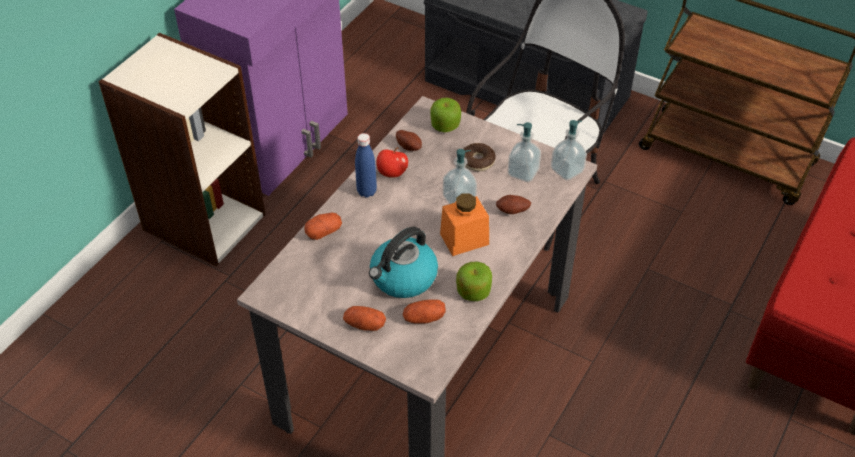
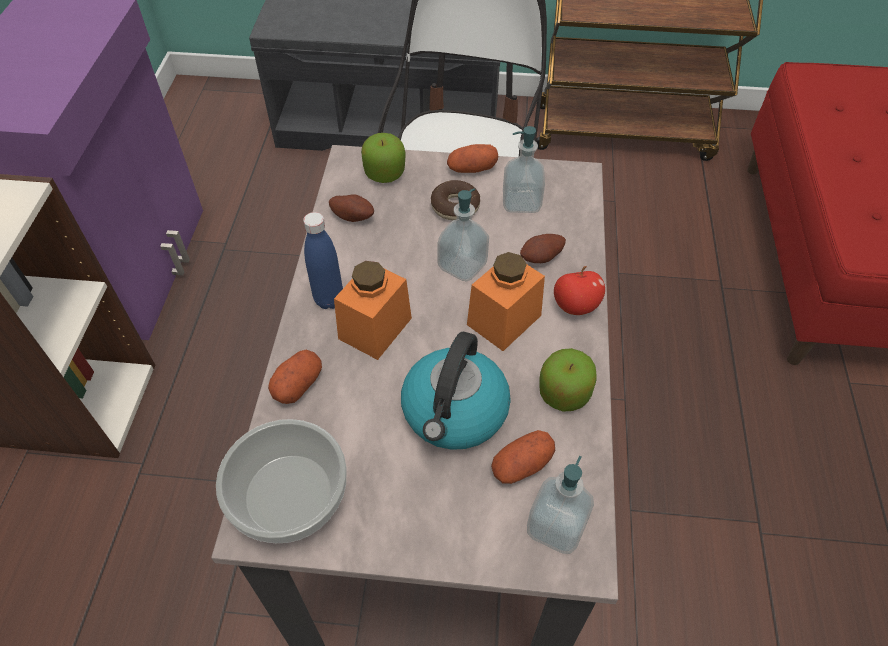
camera: 25 degrees left, 5 degrees up
potato [343,306,386,331] -> potato moved to [447,144,498,173]
apple [377,147,408,178] -> apple moved to [554,266,605,315]
soap dispenser [551,120,587,180] -> soap dispenser moved to [527,456,594,554]
none -> bowl [216,419,346,543]
none -> orange jar [334,261,412,360]

